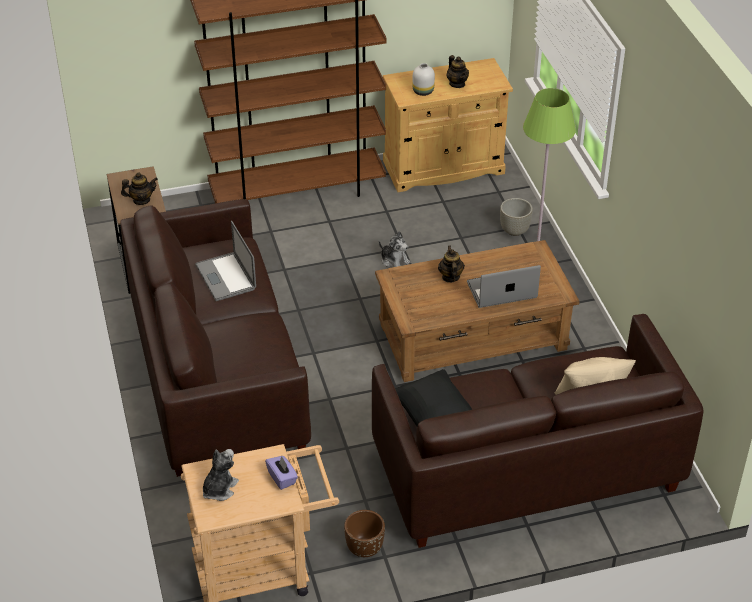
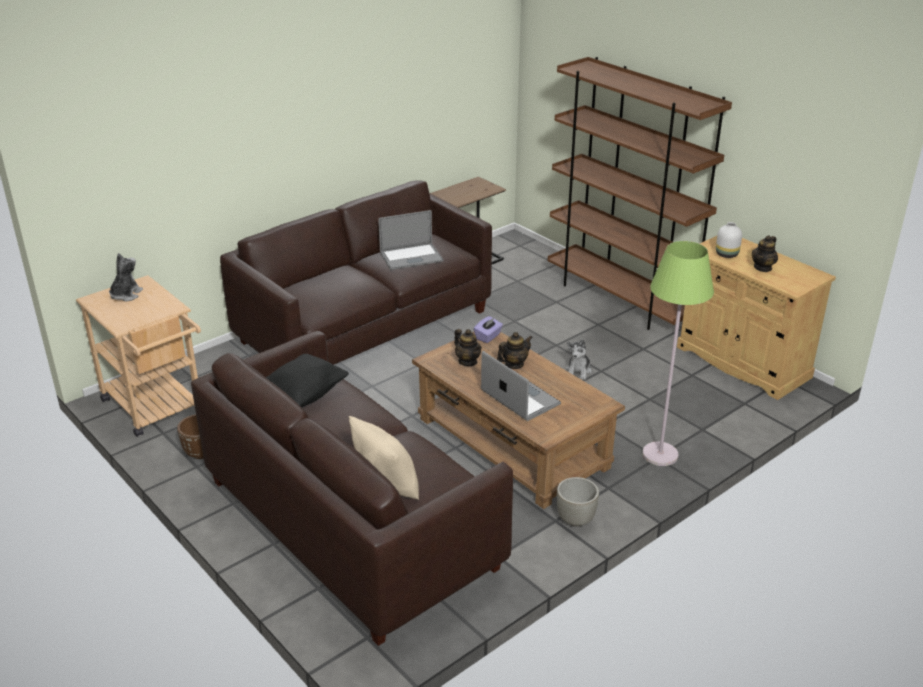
camera: 65 degrees right, 10 degrees down
teapot [121,172,158,205] -> teapot moved to [454,329,482,366]
laptop [195,221,256,301] -> laptop turned 150 degrees counterclockwise [378,210,444,270]
plush toy [203,449,239,501] -> plush toy turned 75 degrees counterclockwise [109,253,143,302]
purple tissue box [265,456,298,490] -> purple tissue box moved to [474,316,503,343]
grey planter [500,198,533,236] -> grey planter moved to [557,477,599,527]

